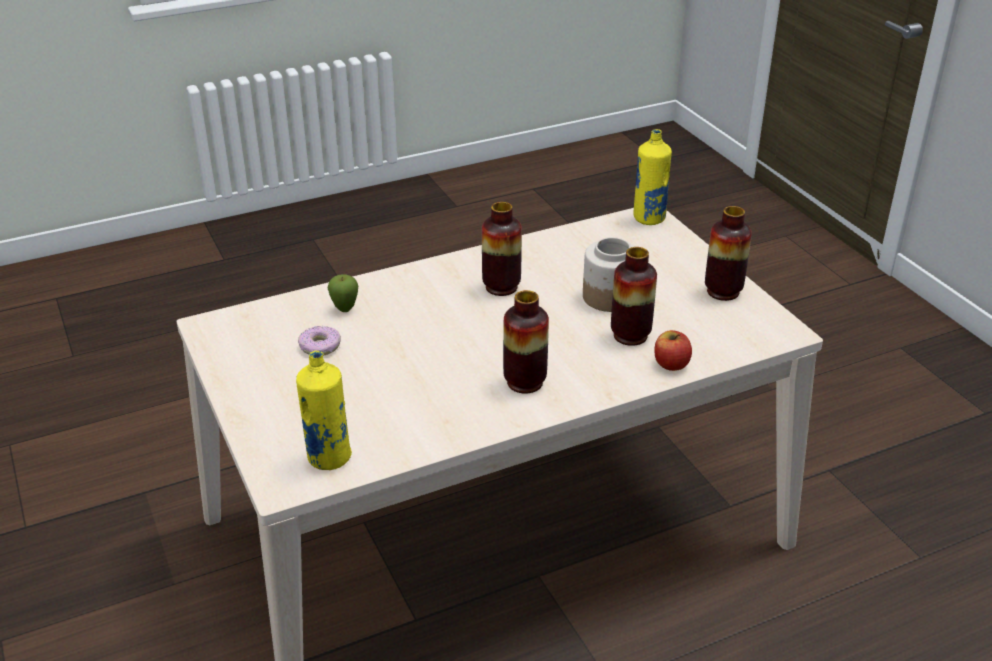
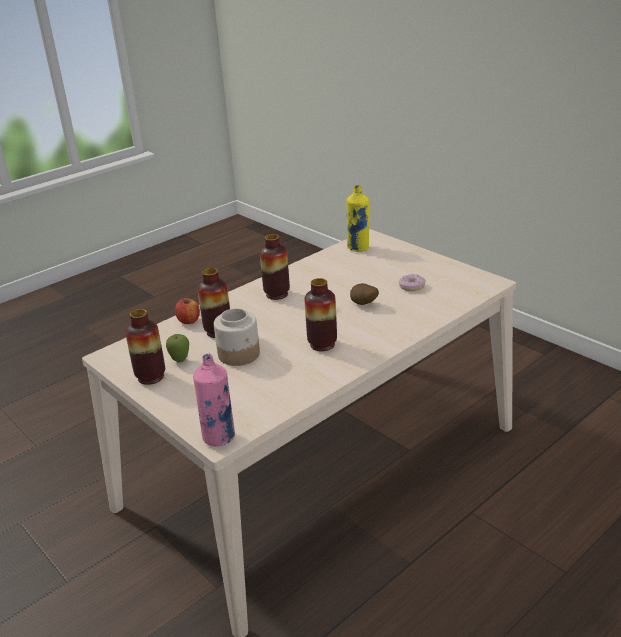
camera: 165 degrees right, 5 degrees down
apple [327,274,358,312] -> apple moved to [166,334,189,363]
yellow bottle [633,129,672,225] -> pink bottle [193,354,235,446]
none -> potato [350,283,379,305]

